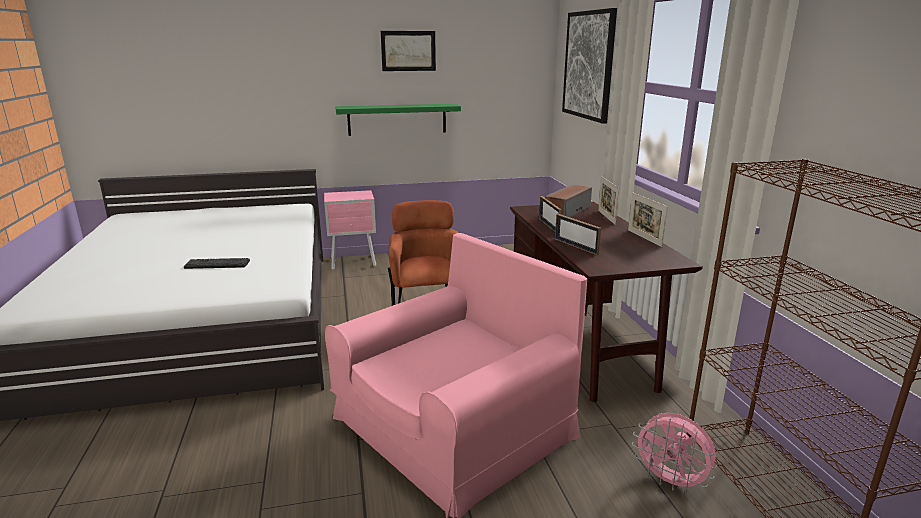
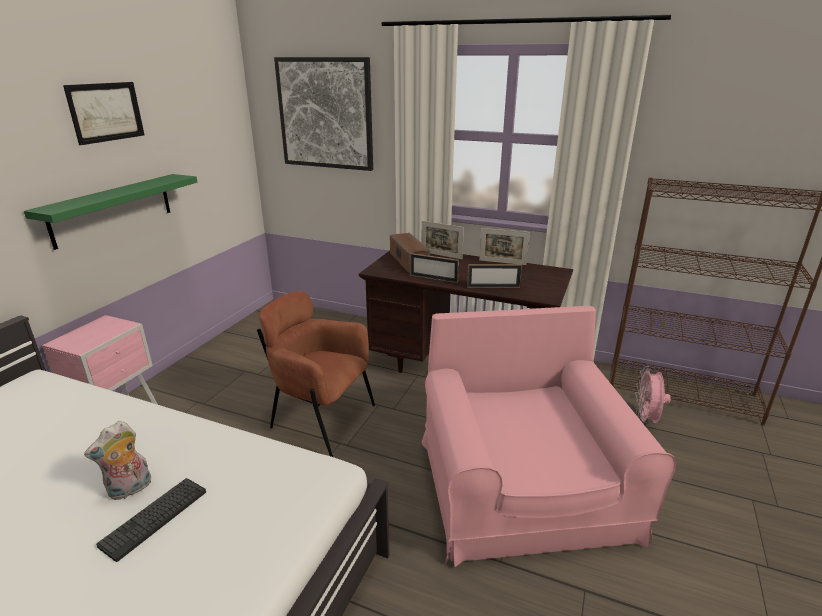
camera: 55 degrees left, 5 degrees up
pink fan [632,413,717,493] -> pink fan turned 120 degrees clockwise [635,367,671,423]
none -> plush toy [84,421,151,501]

